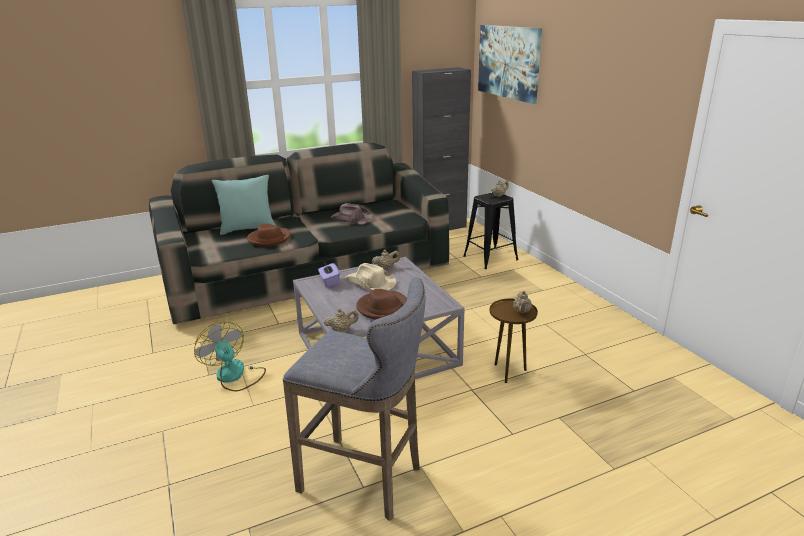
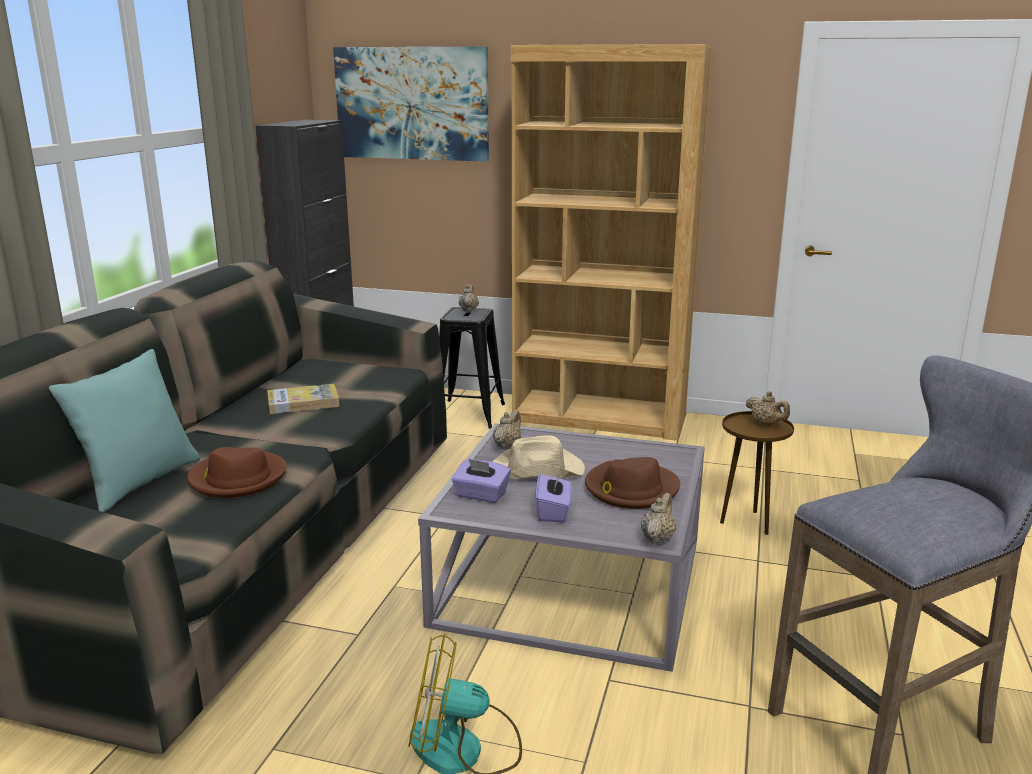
camera: 50 degrees left, 5 degrees down
brown hat [331,203,373,225] -> book [267,384,340,414]
none -> brown bookcase [511,44,712,441]
none -> purple tissue box [535,471,572,522]

